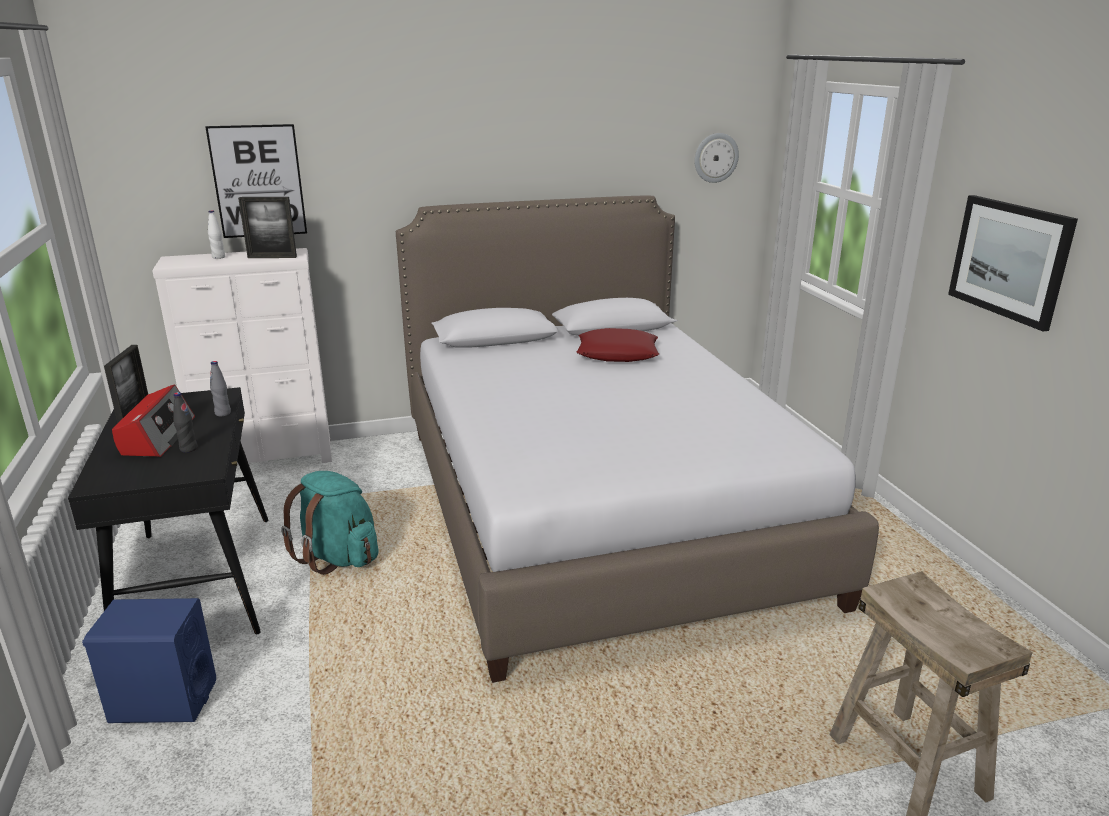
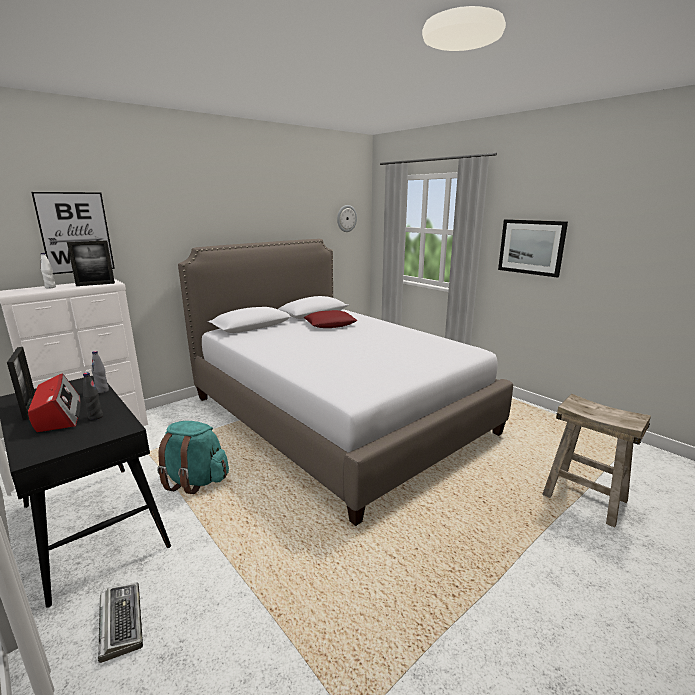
camera: 25 degrees left, 5 degrees down
blue speaker [82,598,216,723] -> keyboard [98,582,143,663]

